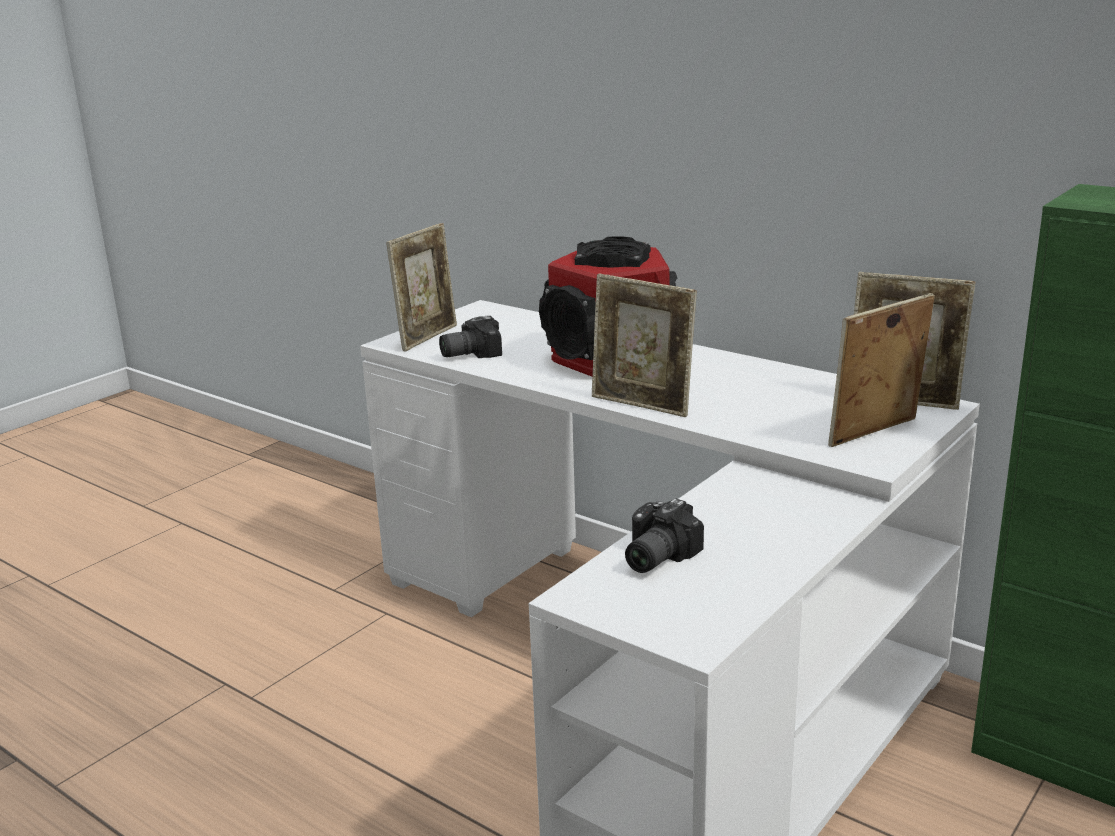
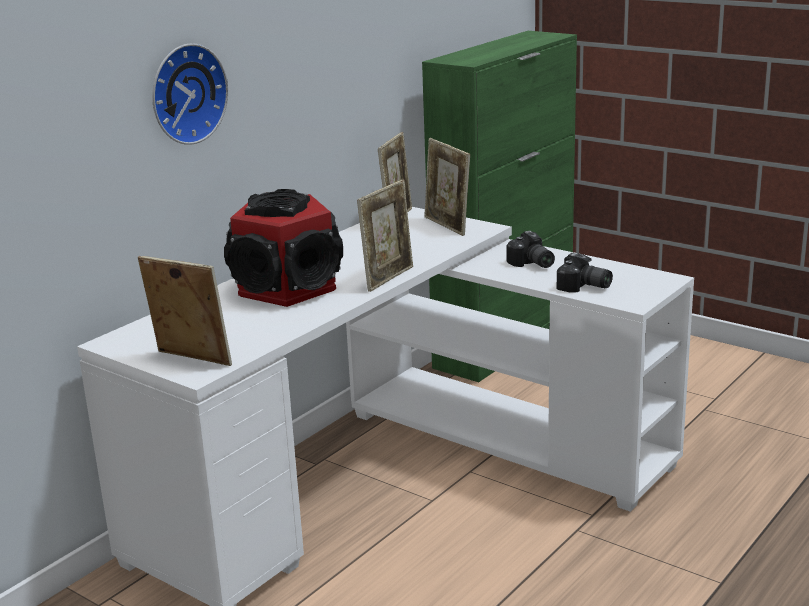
camera: 90 degrees left, 0 degrees up
camera [439,315,502,358] -> camera moved to [506,231,555,268]
none -> wall clock [152,43,228,145]

